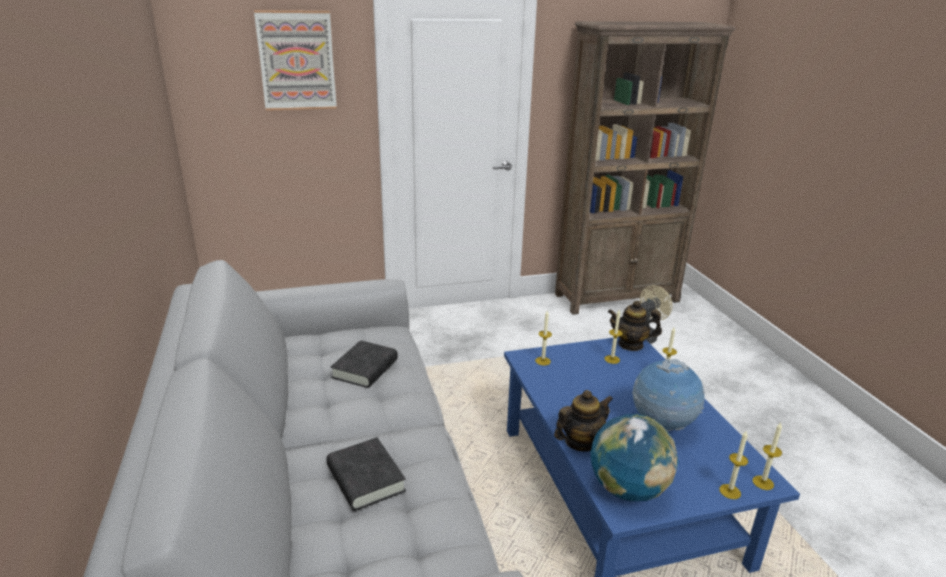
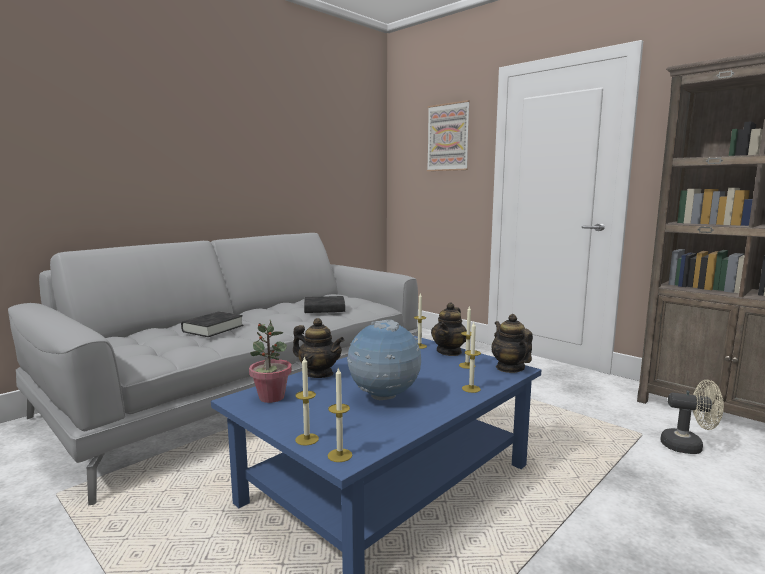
camera: 60 degrees right, 15 degrees down
globe [590,414,679,501] -> potted plant [249,320,292,403]
none -> teapot [431,302,467,356]

